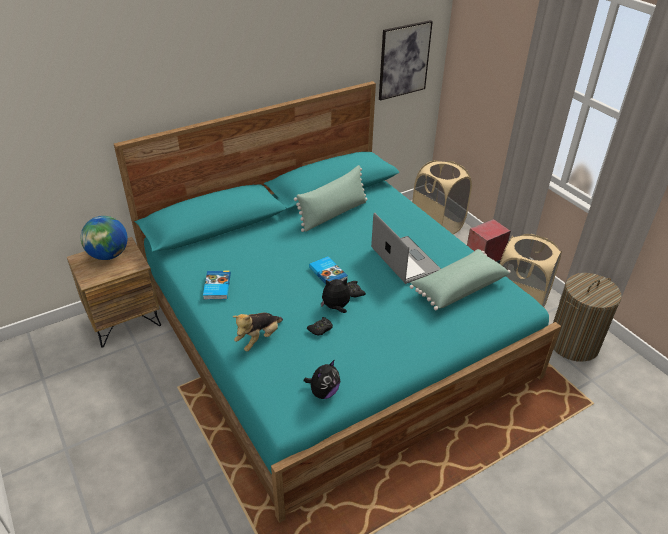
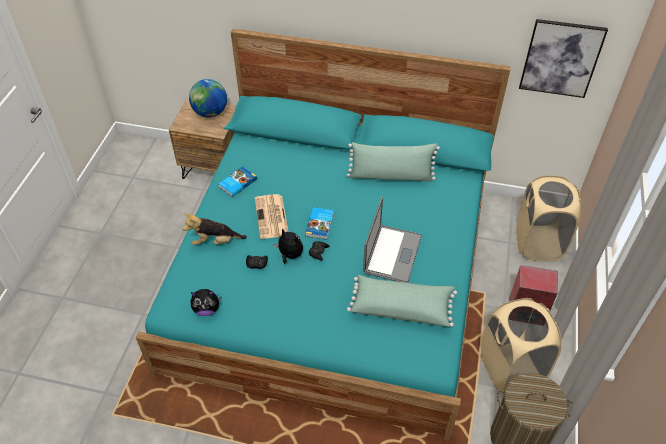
camera: 45 degrees right, 10 degrees up
none -> newspaper [255,194,288,239]

